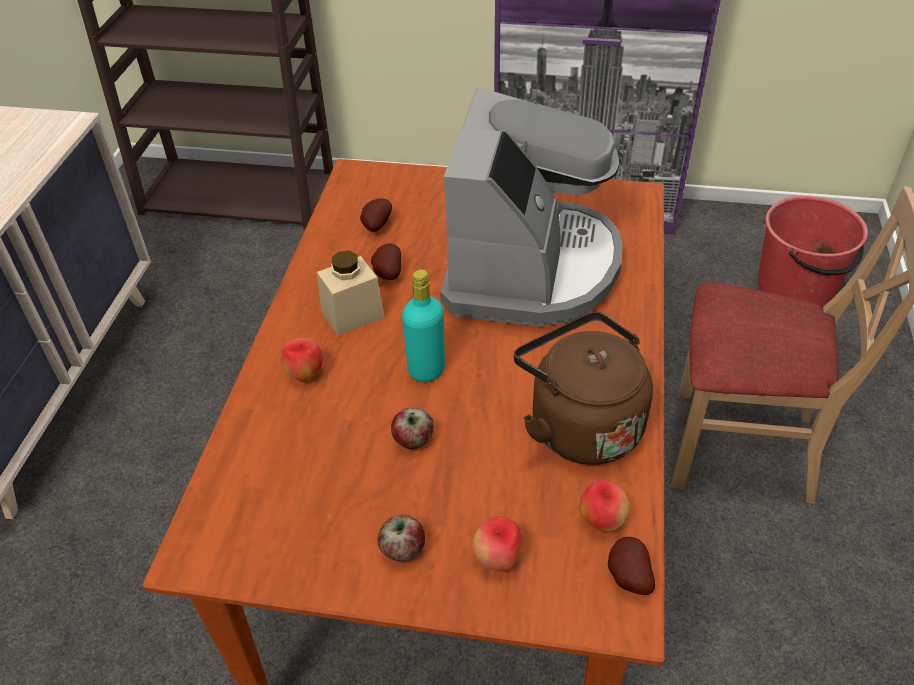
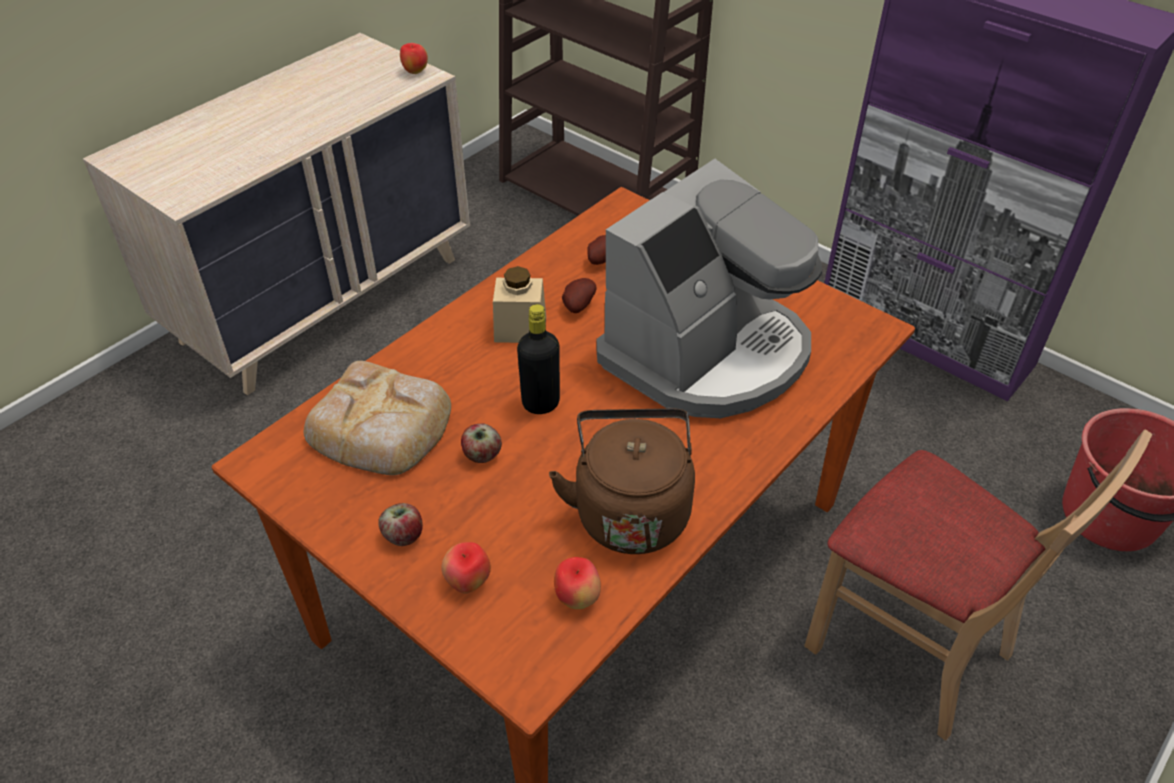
camera: 30 degrees right, 0 degrees up
apple [281,338,323,381] -> apple moved to [400,43,428,74]
turquoise bottle [402,269,445,382] -> black bottle [517,304,560,414]
potato [608,537,655,595] -> none
none -> bread [304,361,451,475]

